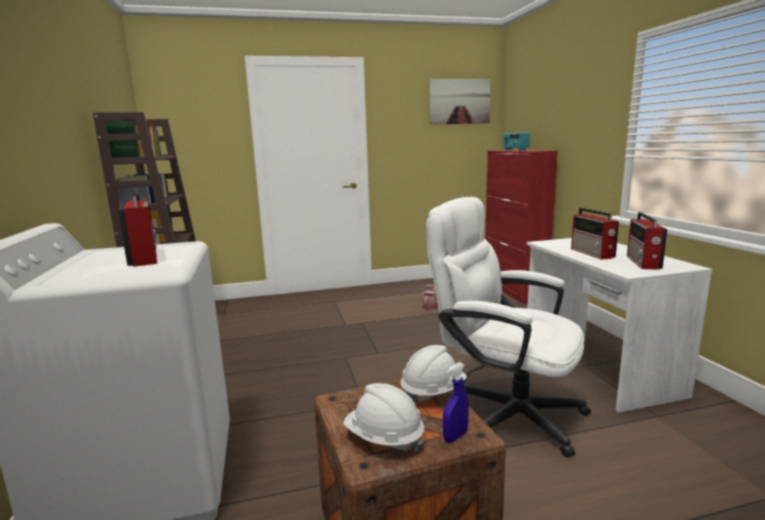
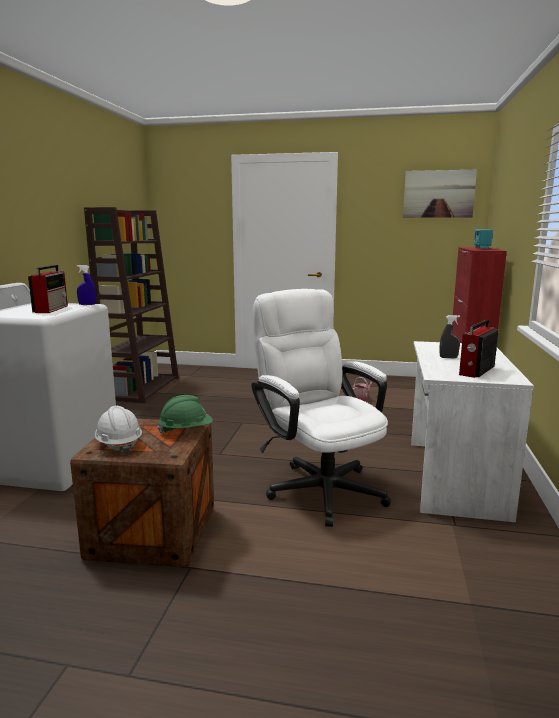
camera: 25 degrees right, 0 degrees up
white hard hat [401,345,467,403] -> green hard hat [157,395,213,434]
blue spray bottle [443,362,469,443] -> blue spray bottle moved to [77,265,96,305]
radio [571,208,619,259] -> grey spray bottle [439,315,460,358]

